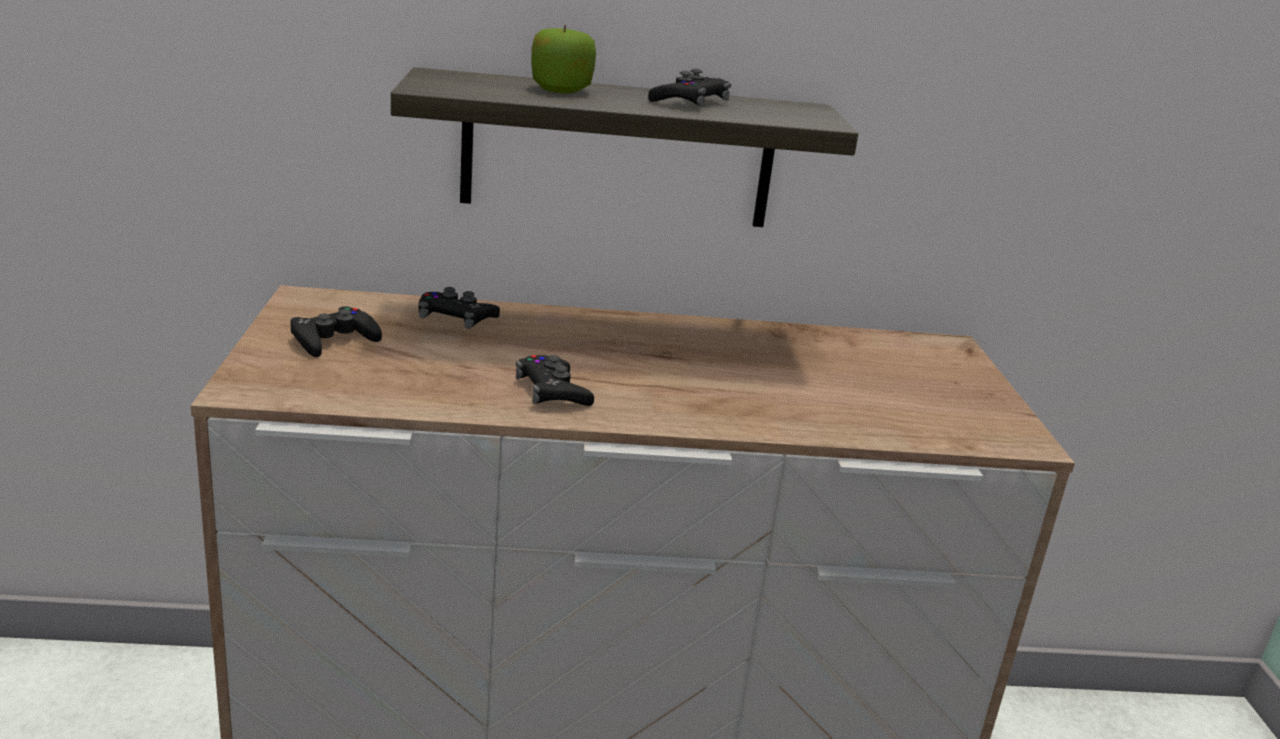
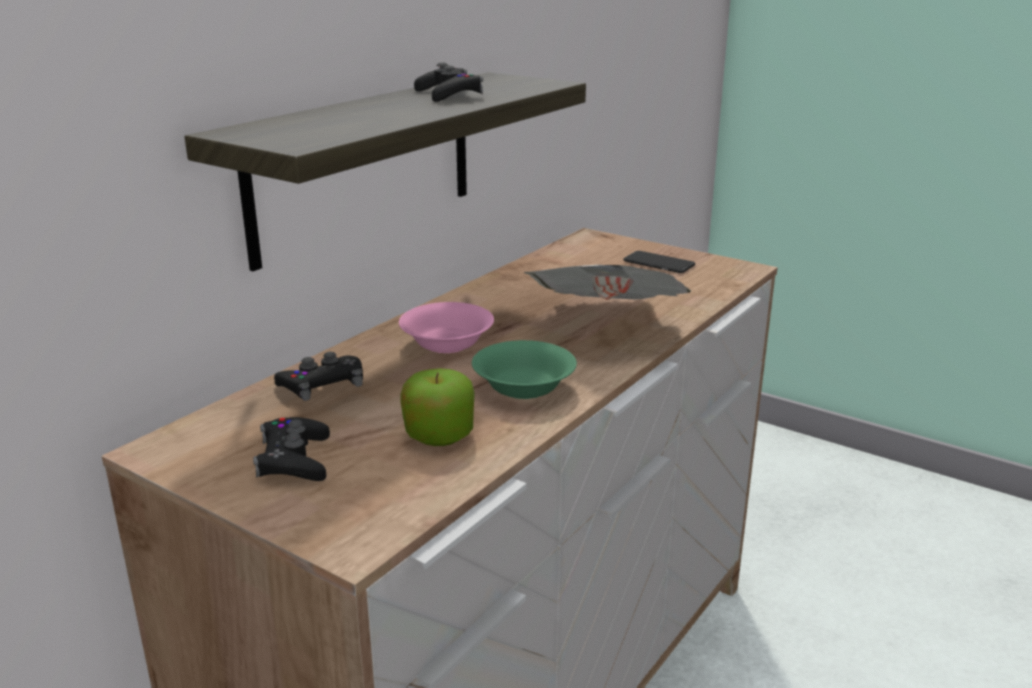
camera: 50 degrees left, 0 degrees up
black game controller [516,355,594,406] -> green bowl [472,340,577,399]
apple [531,25,596,93] -> apple moved to [400,368,474,446]
none -> pink bowl [399,302,494,353]
none -> newspaper [523,265,691,300]
none -> phone [623,251,695,273]

